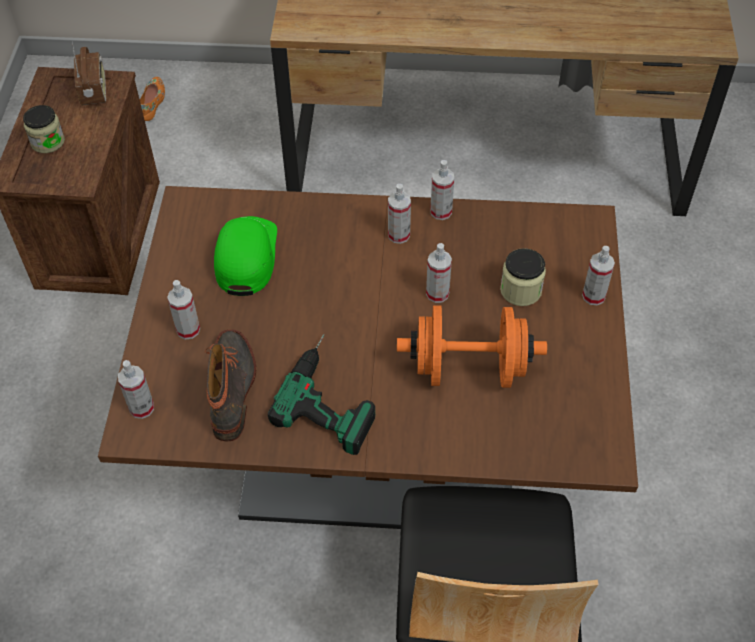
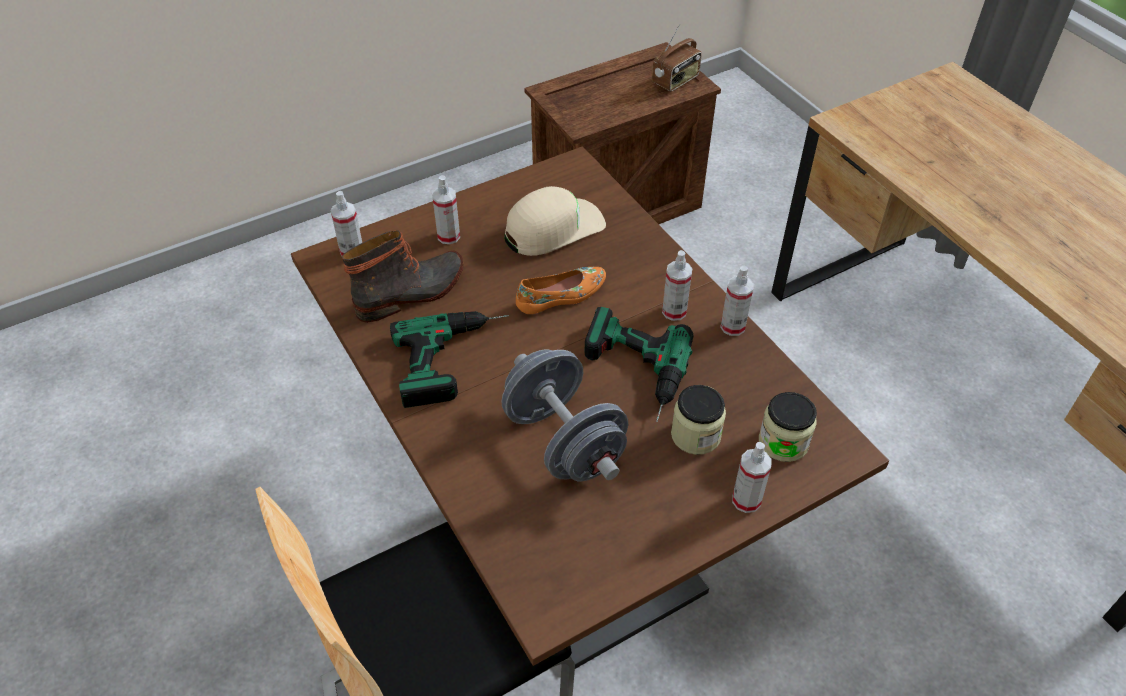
camera: 55 degrees right, 5 degrees down
jar [23,105,65,153] -> jar moved to [759,392,817,462]
orange shoe [140,77,165,121] -> orange shoe moved to [516,267,606,314]
green cap [214,216,277,296] -> beige cap [504,186,606,256]
orange dumbbell [397,305,547,388] -> grey dumbbell [501,350,628,481]
spray bottle [426,243,452,303] -> power drill [584,307,693,422]

